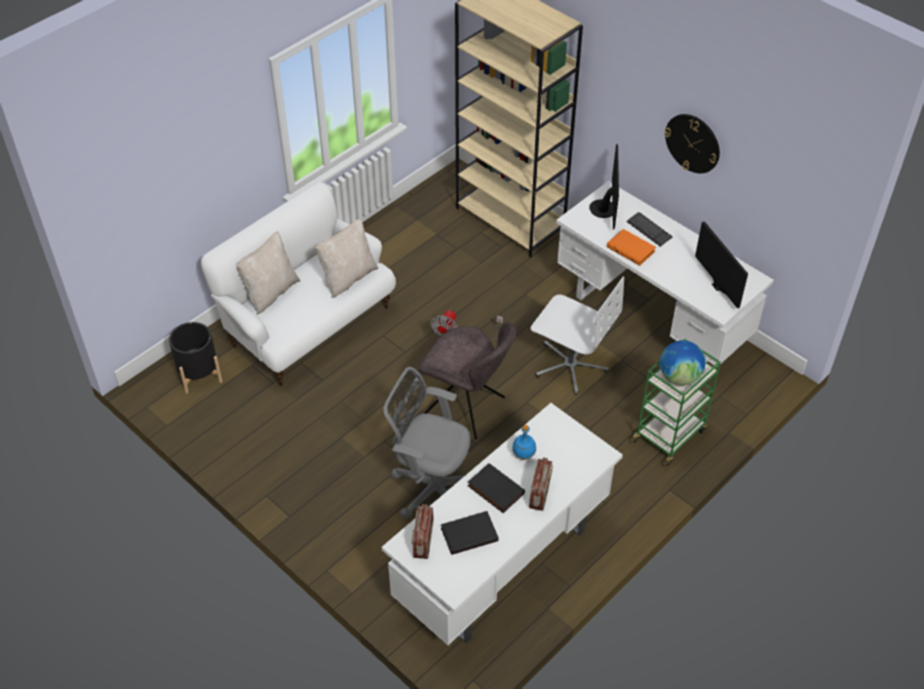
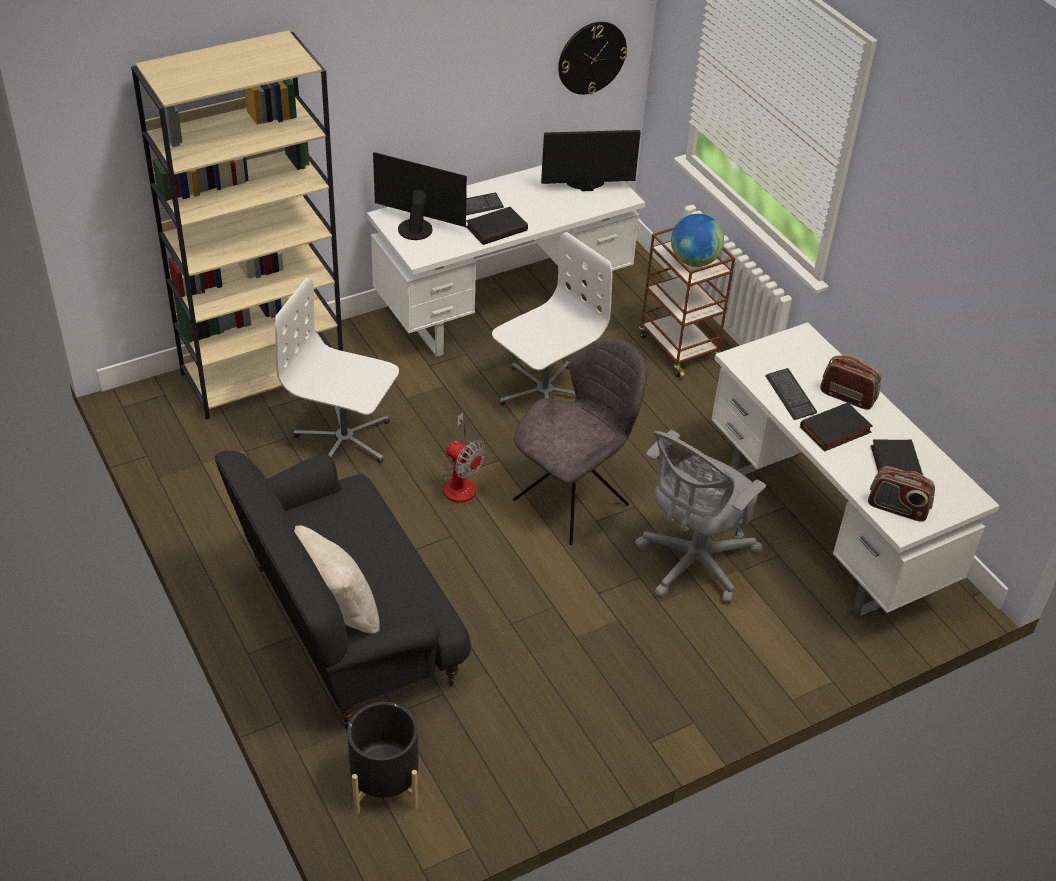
camera: 75 degrees left, 5 degrees down
white sofa [201,182,396,386] -> black sofa [215,451,471,729]
beige pillow [315,218,378,298] -> none
blue bottle [512,425,536,460] -> keyboard [765,368,817,420]
orange book [607,229,656,266] -> black book [466,207,528,245]
green cart [630,338,721,467] -> brown cart [638,227,735,378]
wall clock [664,114,720,173] -> wall clock moved to [558,22,627,95]
none -> white office chair [275,278,399,463]

